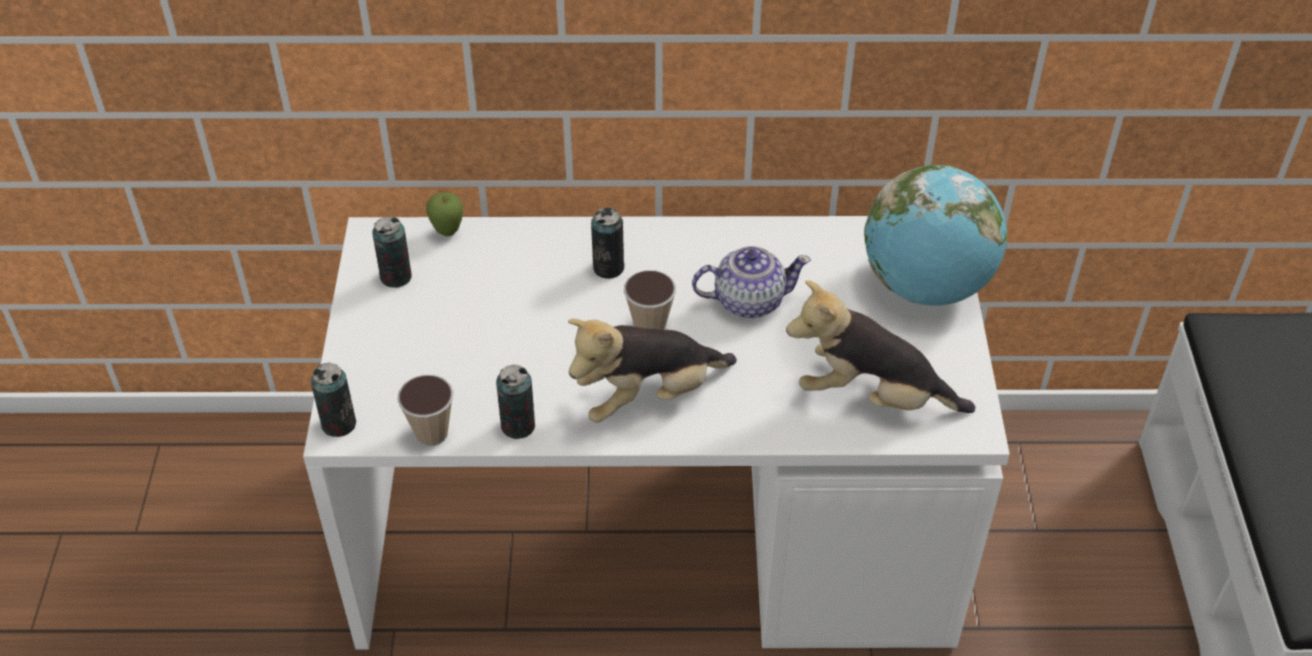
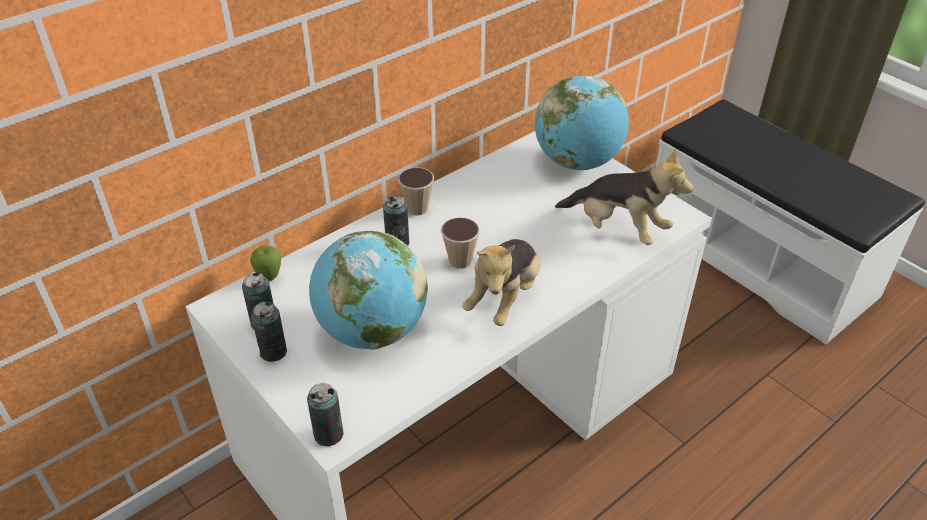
camera: 40 degrees left, 5 degrees down
cup [397,375,454,446] -> cup moved to [398,167,434,216]
can [496,365,535,439] -> can moved to [251,301,287,362]
teapot [692,246,811,318] -> none
plush toy [786,280,975,413] -> plush toy turned 120 degrees counterclockwise [555,148,693,245]
none -> globe [309,231,428,350]

